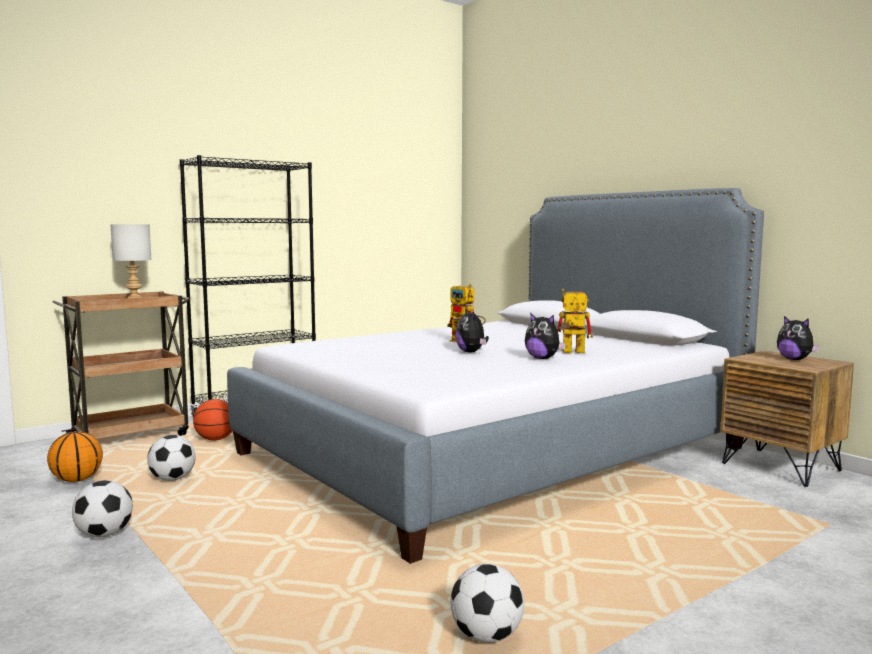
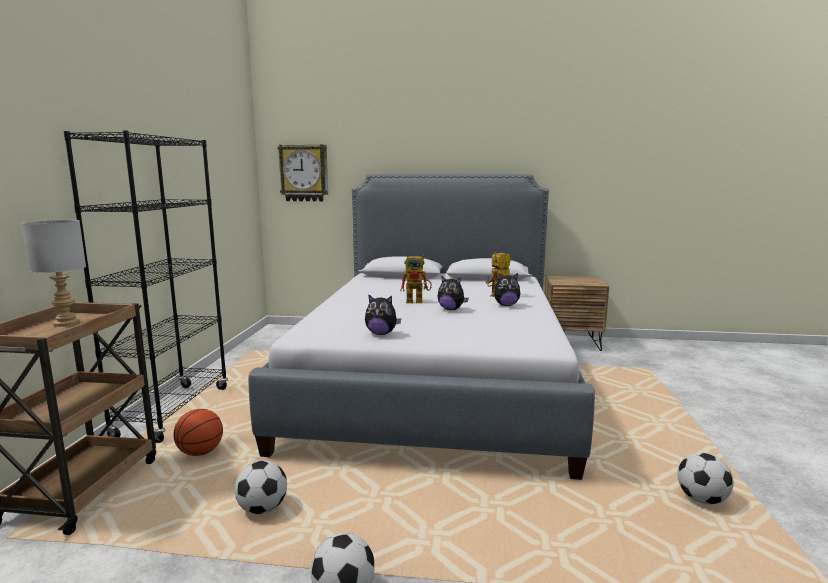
camera: 45 degrees left, 5 degrees up
basketball [47,431,103,482] -> none
plush toy [777,316,820,360] -> plush toy moved to [365,294,401,335]
none -> wall clock [277,145,328,202]

